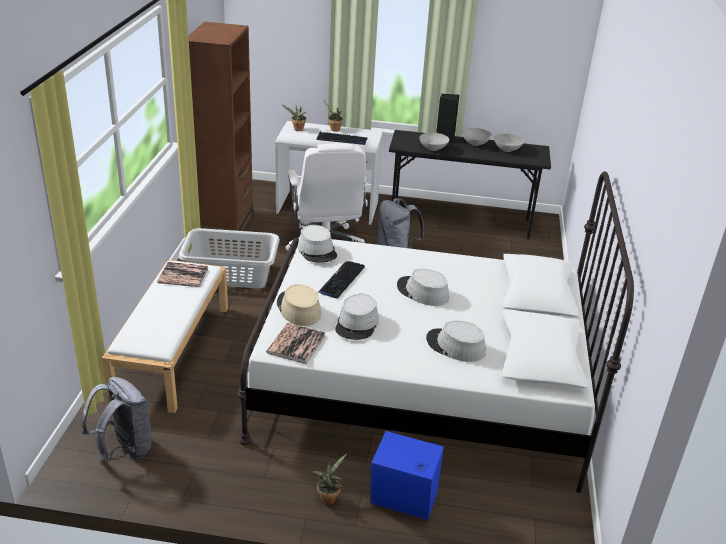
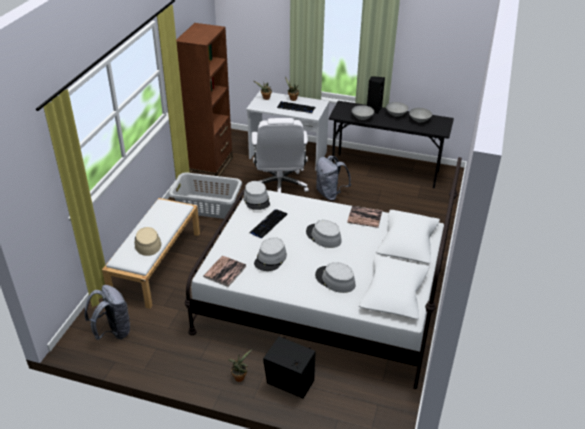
camera: 10 degrees right, 5 degrees up
book [157,262,208,287] -> book moved to [347,206,382,228]
beige hat [277,284,321,326] -> beige hat moved to [135,227,161,256]
blue speaker [371,431,444,520] -> black speaker [263,337,316,398]

